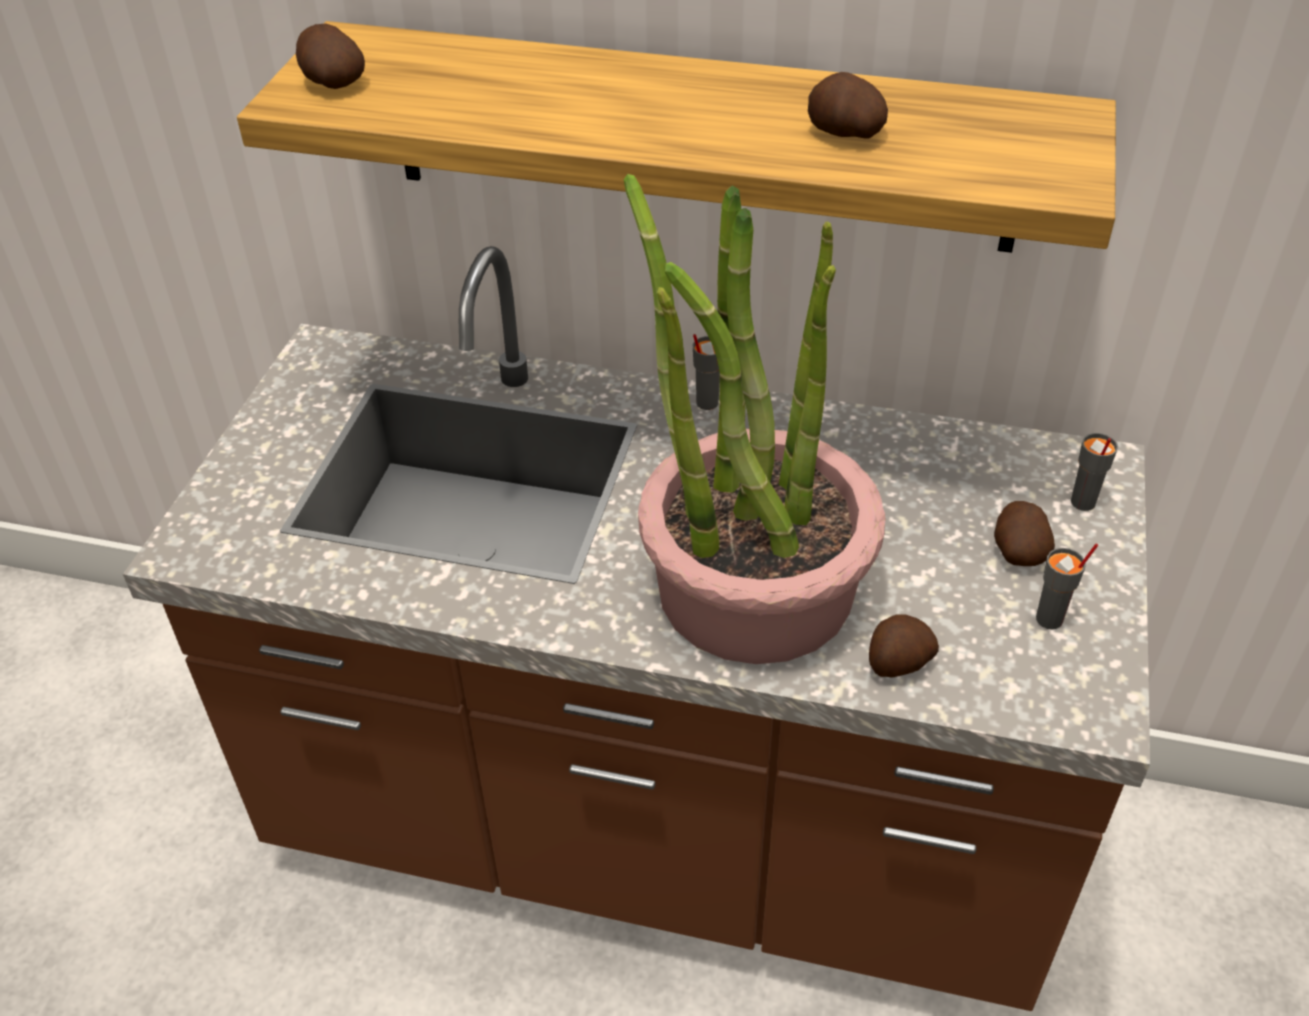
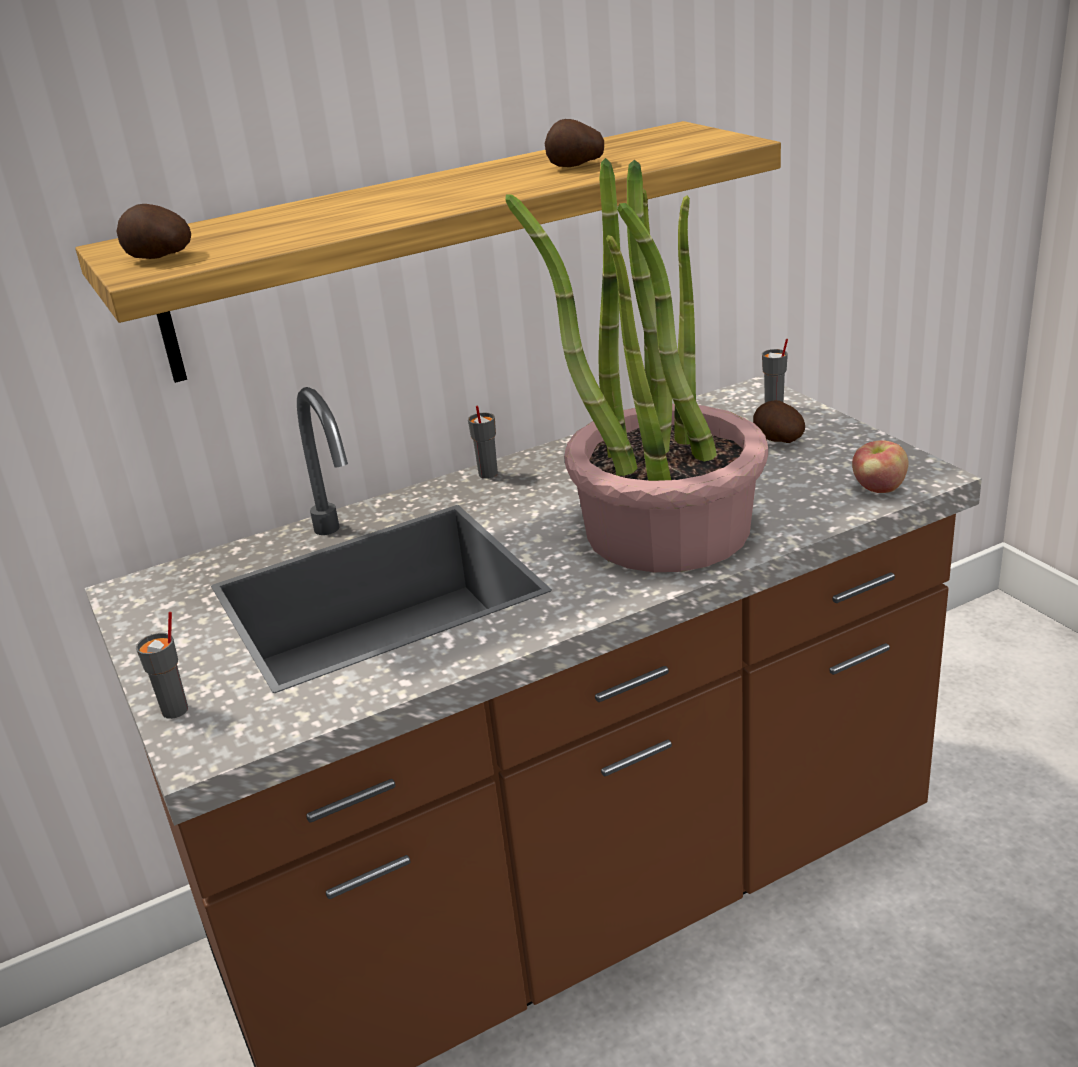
camera: 40 degrees left, 15 degrees down
potato [869,614,939,678] -> none
grey cup [1036,543,1098,629] -> grey cup moved to [136,612,188,719]
none -> apple [852,440,908,493]

